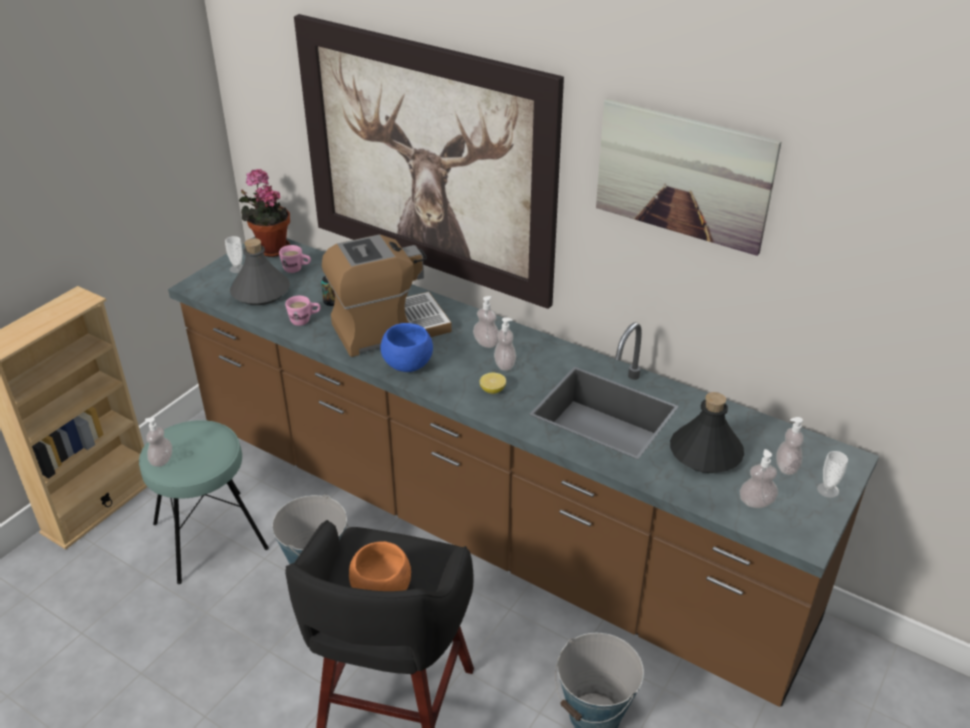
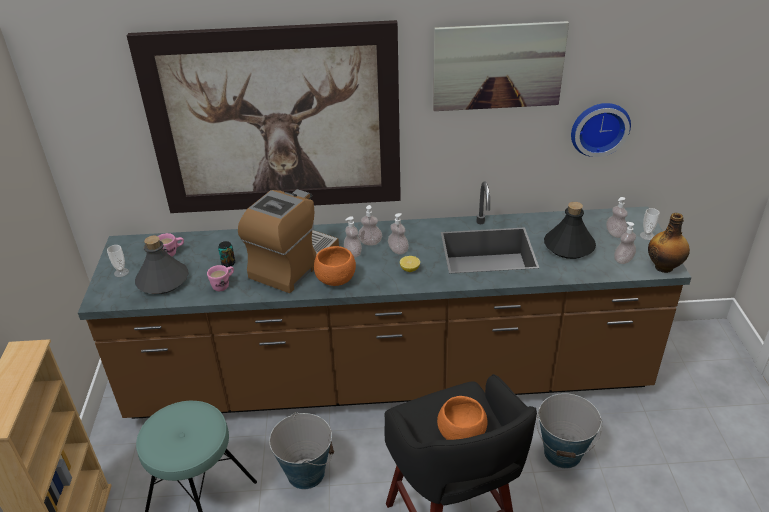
camera: 35 degrees left, 0 degrees up
soap dispenser [145,417,172,467] -> soap dispenser moved to [344,216,362,258]
potted plant [239,169,290,257] -> none
blue bowl [380,323,433,372] -> orange bowl [314,246,356,286]
none -> wall clock [571,103,631,157]
none -> bottle [648,213,690,273]

